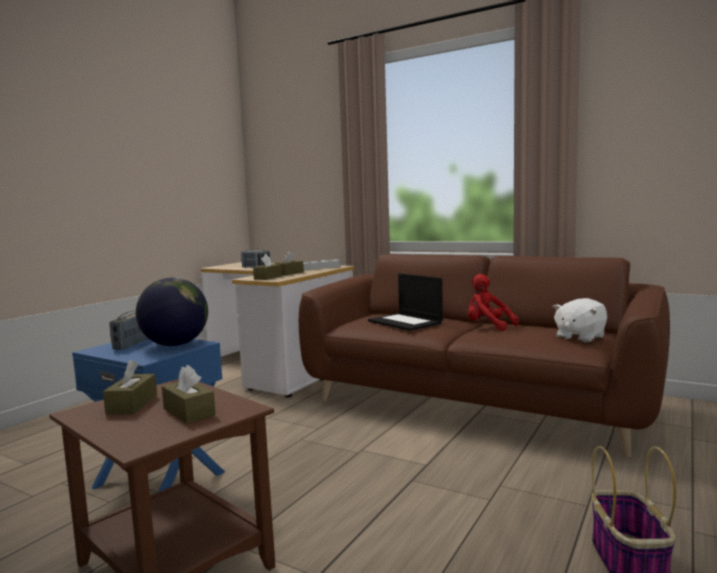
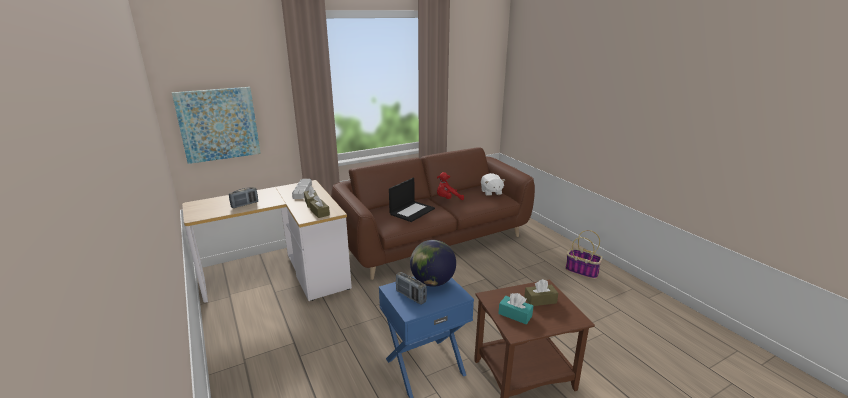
camera: 60 degrees left, 15 degrees up
brown tissue box [103,360,157,415] -> turquoise tissue box [498,293,533,324]
laptop [368,273,443,331] -> laptop turned 45 degrees counterclockwise [389,178,435,222]
none -> picture [172,87,261,164]

